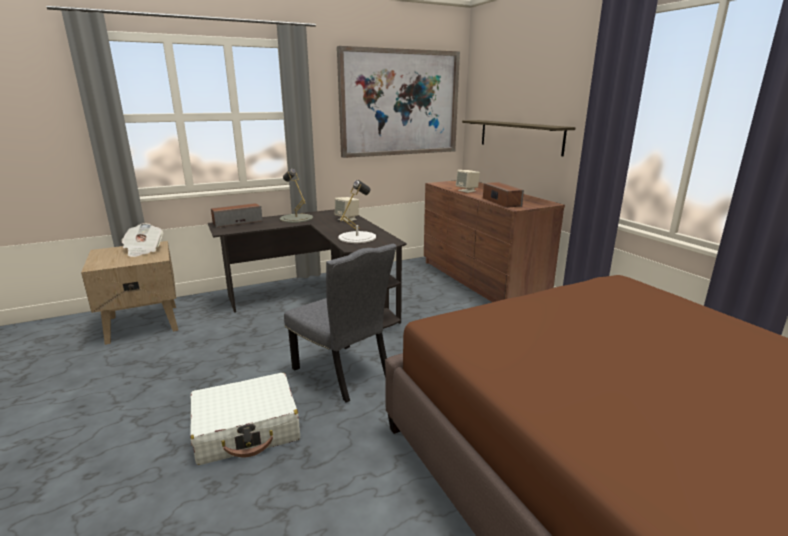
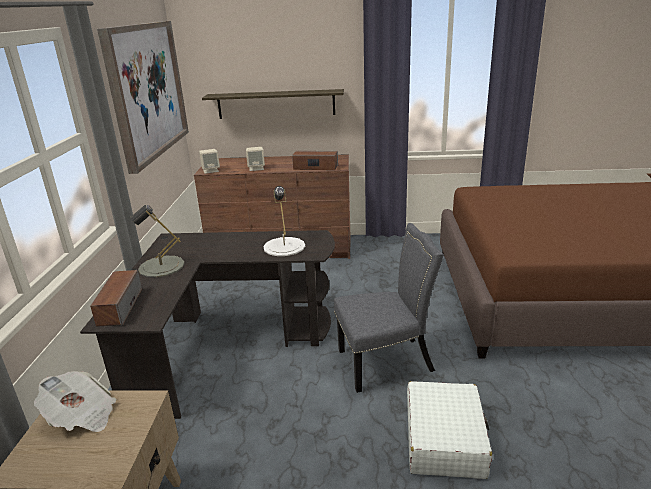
camera: 60 degrees left, 5 degrees up
beige speaker [335,197,359,222] -> beige speaker moved to [199,149,220,174]

